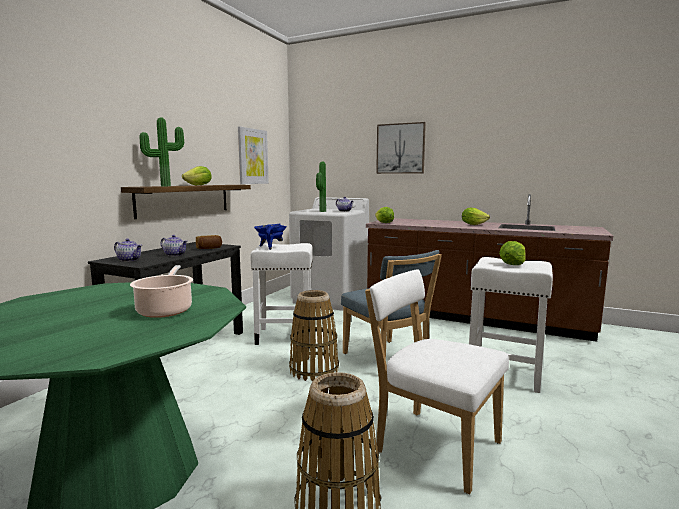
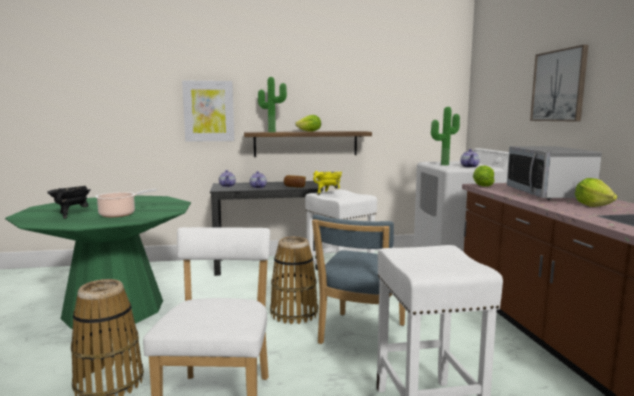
camera: 55 degrees right, 0 degrees up
picture [238,126,269,184] -> picture moved to [182,80,234,142]
blue cooking pot [254,223,287,250] -> yellow cooking pot [313,171,342,195]
lettuce [499,241,526,265] -> none
none -> black cooking pot [47,186,91,219]
none -> microwave [507,146,602,200]

